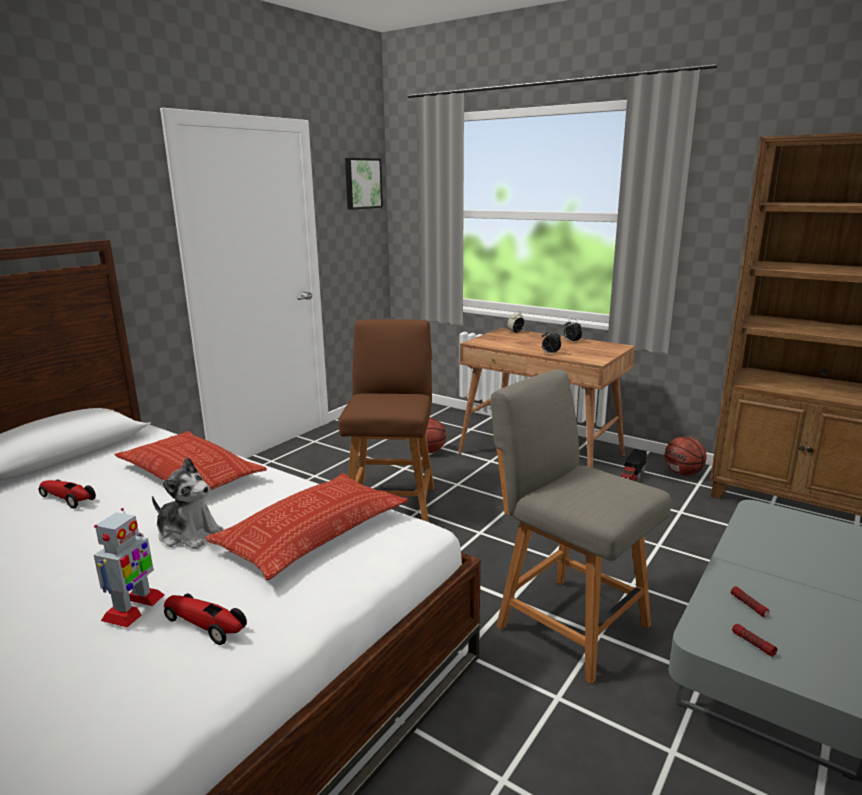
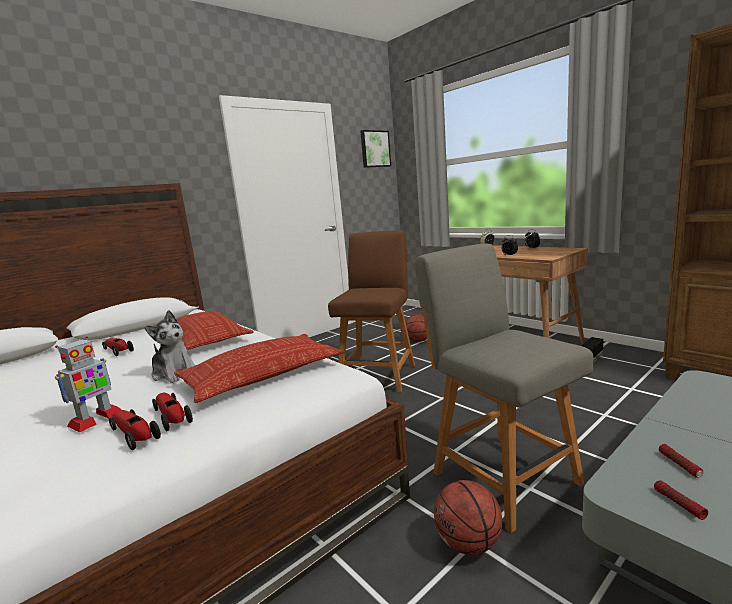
camera: 15 degrees right, 5 degrees down
basketball [664,436,707,476] -> basketball moved to [434,480,502,555]
none -> toy car [152,393,193,431]

